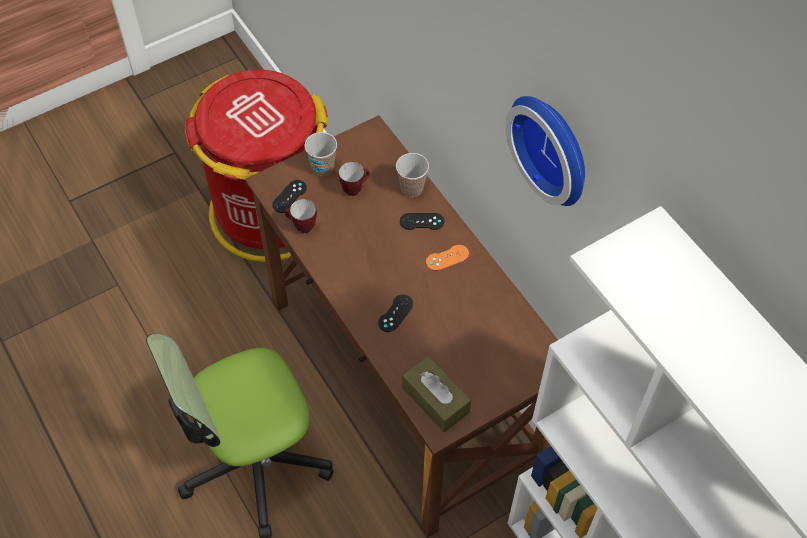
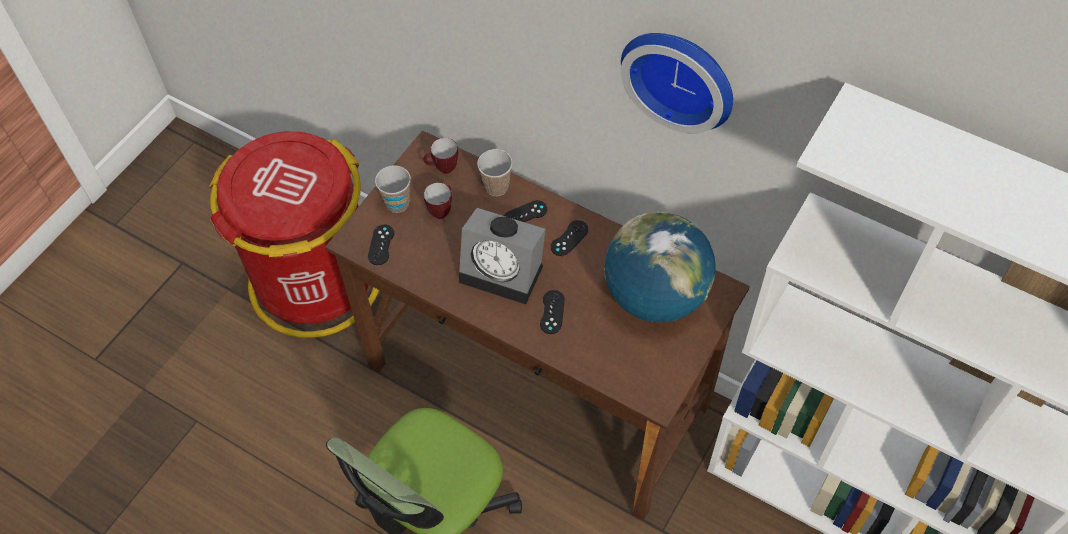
camera: 25 degrees left, 0 degrees up
mug [285,199,317,233] -> mug moved to [423,138,458,174]
brown tissue box [403,356,471,432] -> none
orange game controller [426,245,469,271] -> black game controller [551,220,589,256]
none -> alarm clock [459,208,545,304]
none -> globe [604,212,716,323]

